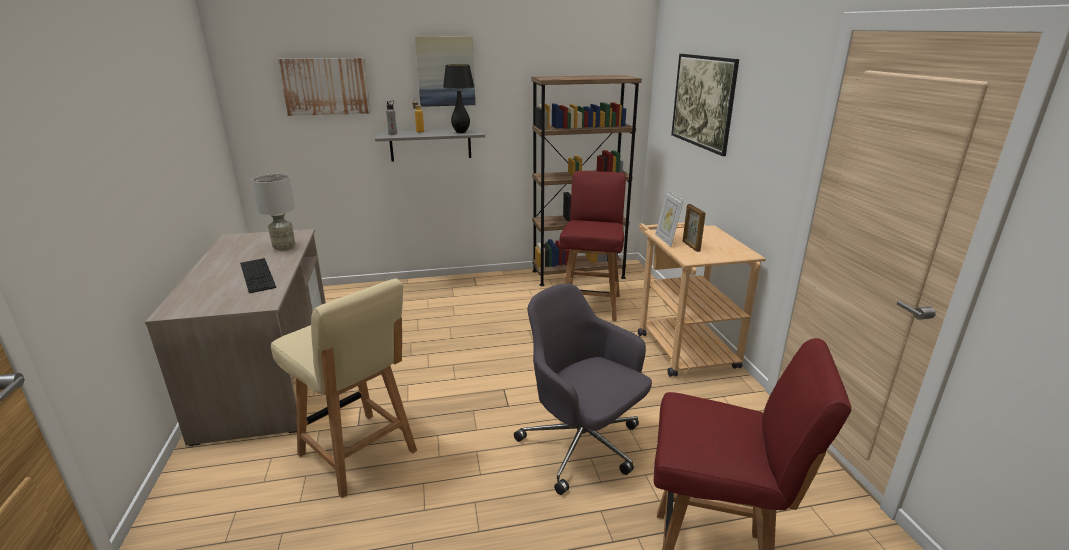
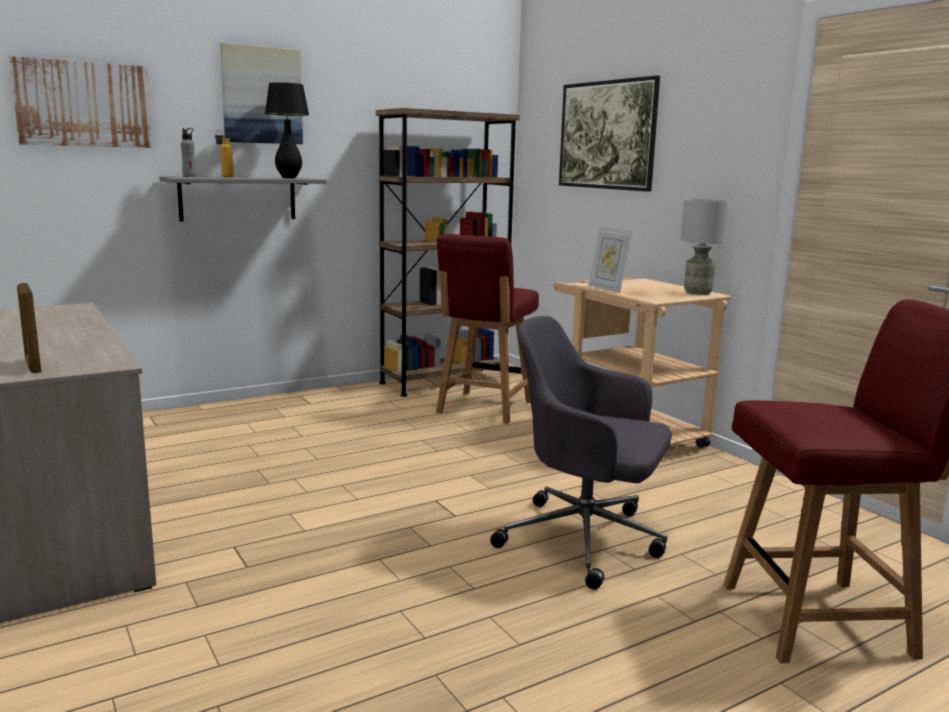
camera: 20 degrees left, 10 degrees down
keyboard [240,258,276,293] -> none
grey table lamp [252,174,295,251] -> grey table lamp moved to [681,199,729,295]
beige chair [271,279,417,498] -> none
red chair [559,171,626,321] -> red chair turned 150 degrees counterclockwise [436,234,539,424]
picture frame [683,204,705,252] -> picture frame moved to [17,283,41,373]

